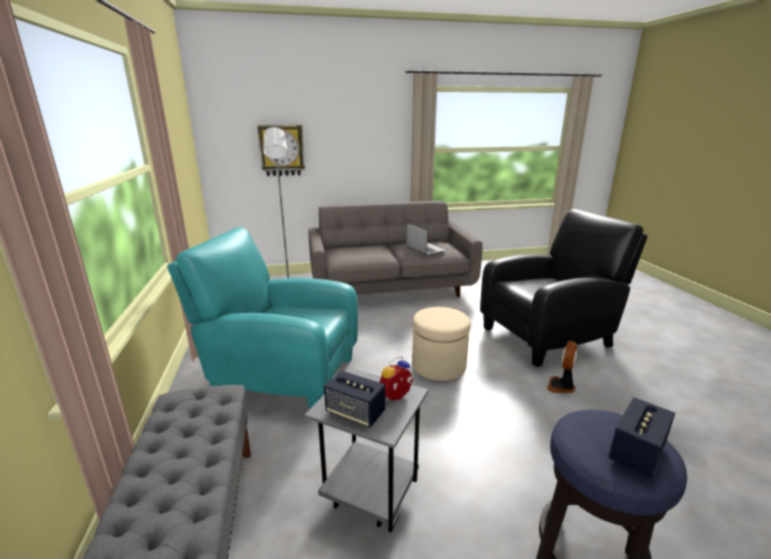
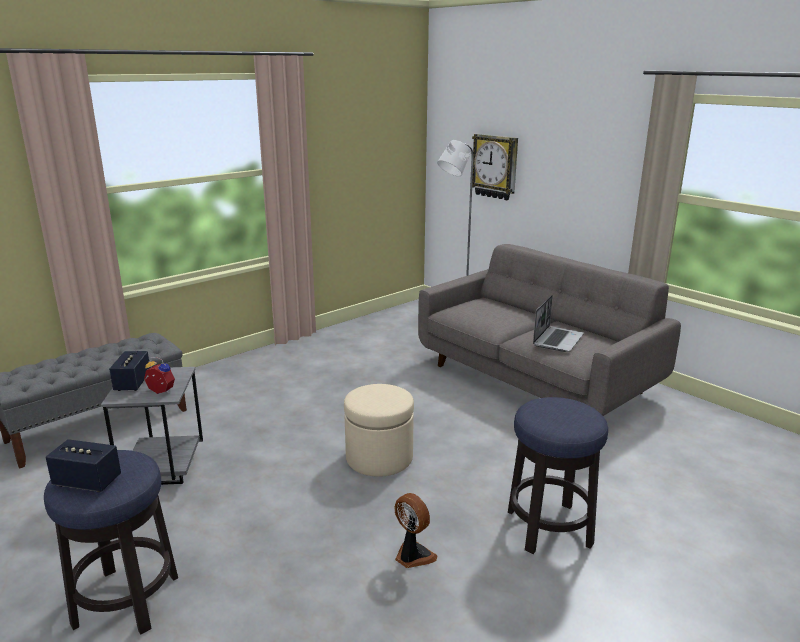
camera: 60 degrees right, 0 degrees up
turquoise armchair [167,227,358,409] -> none
black armchair [480,209,647,367] -> stool [508,397,608,554]
fan [547,341,577,393] -> fan turned 45 degrees clockwise [394,493,438,568]

